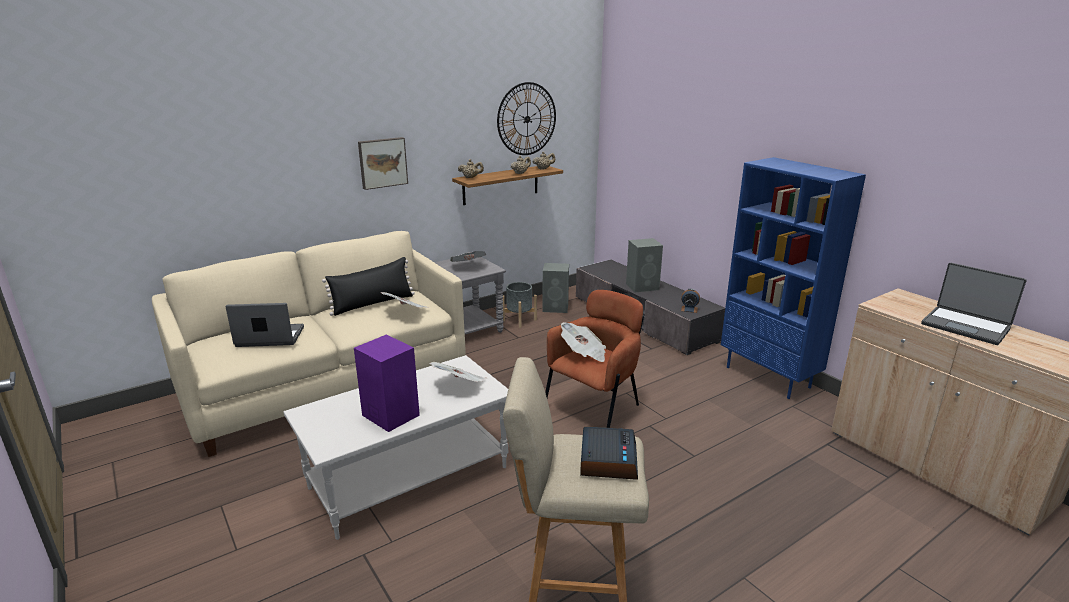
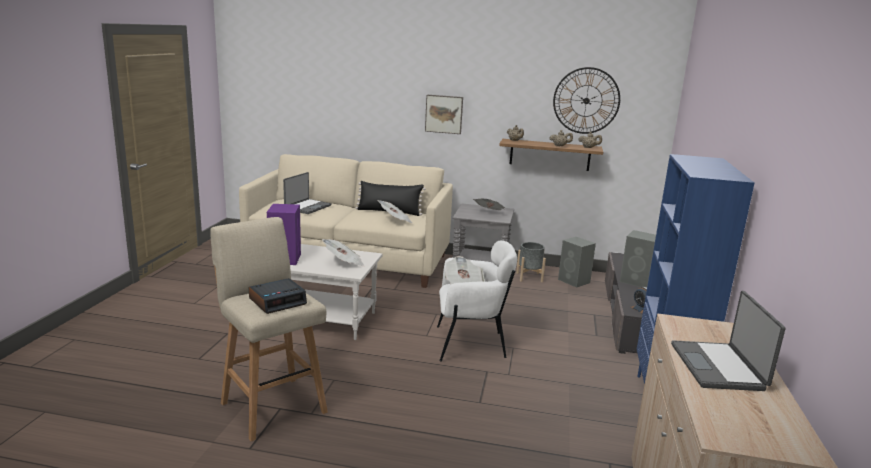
camera: 45 degrees right, 5 degrees down
laptop [226,303,304,347] -> laptop turned 75 degrees clockwise [283,172,331,214]
brown armchair [545,290,644,428] -> white armchair [437,240,517,362]

